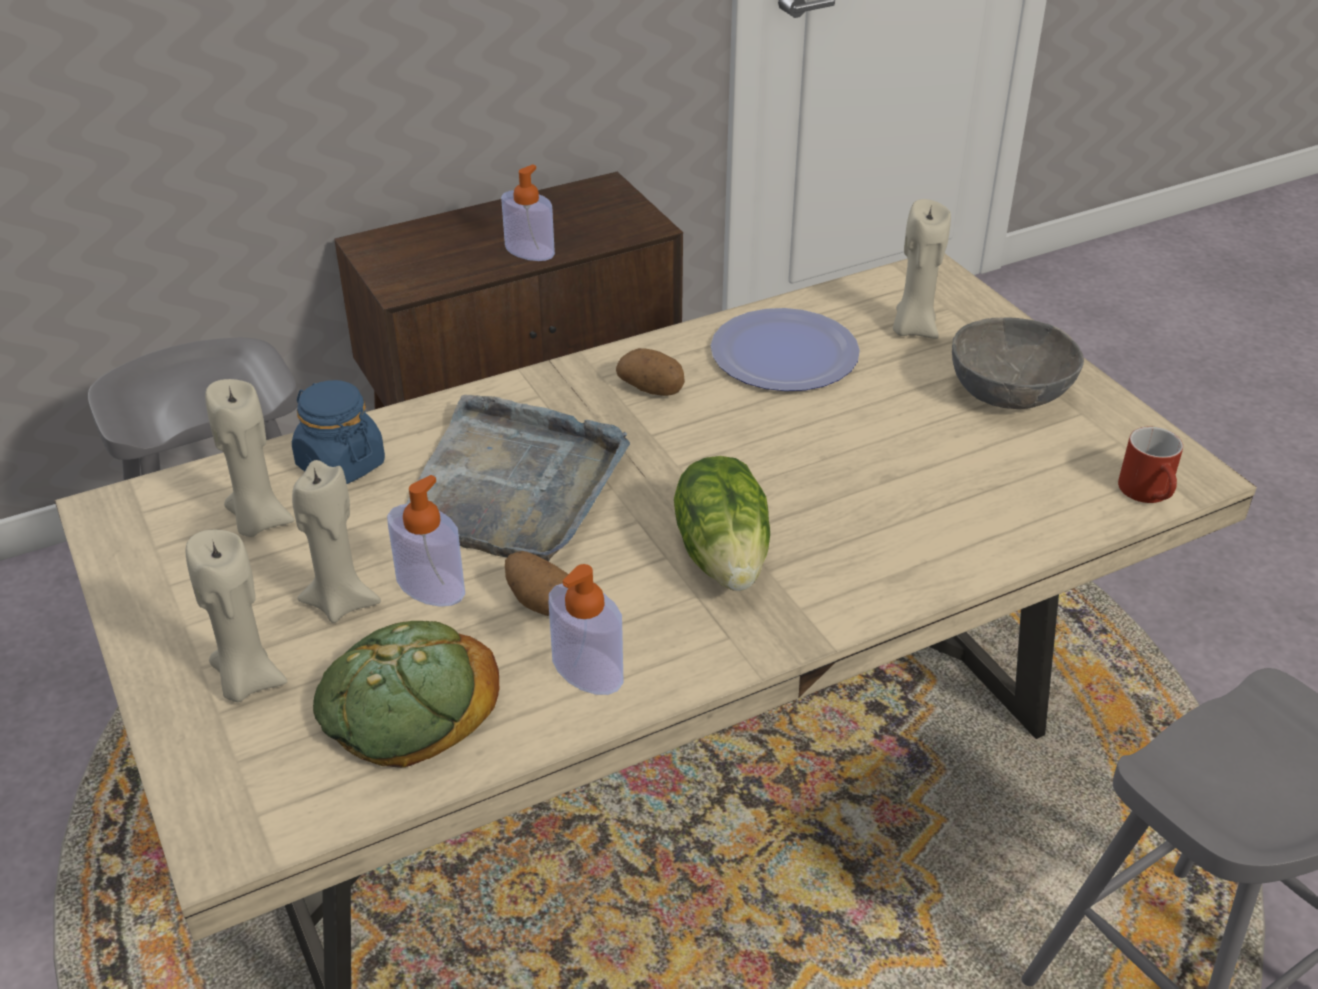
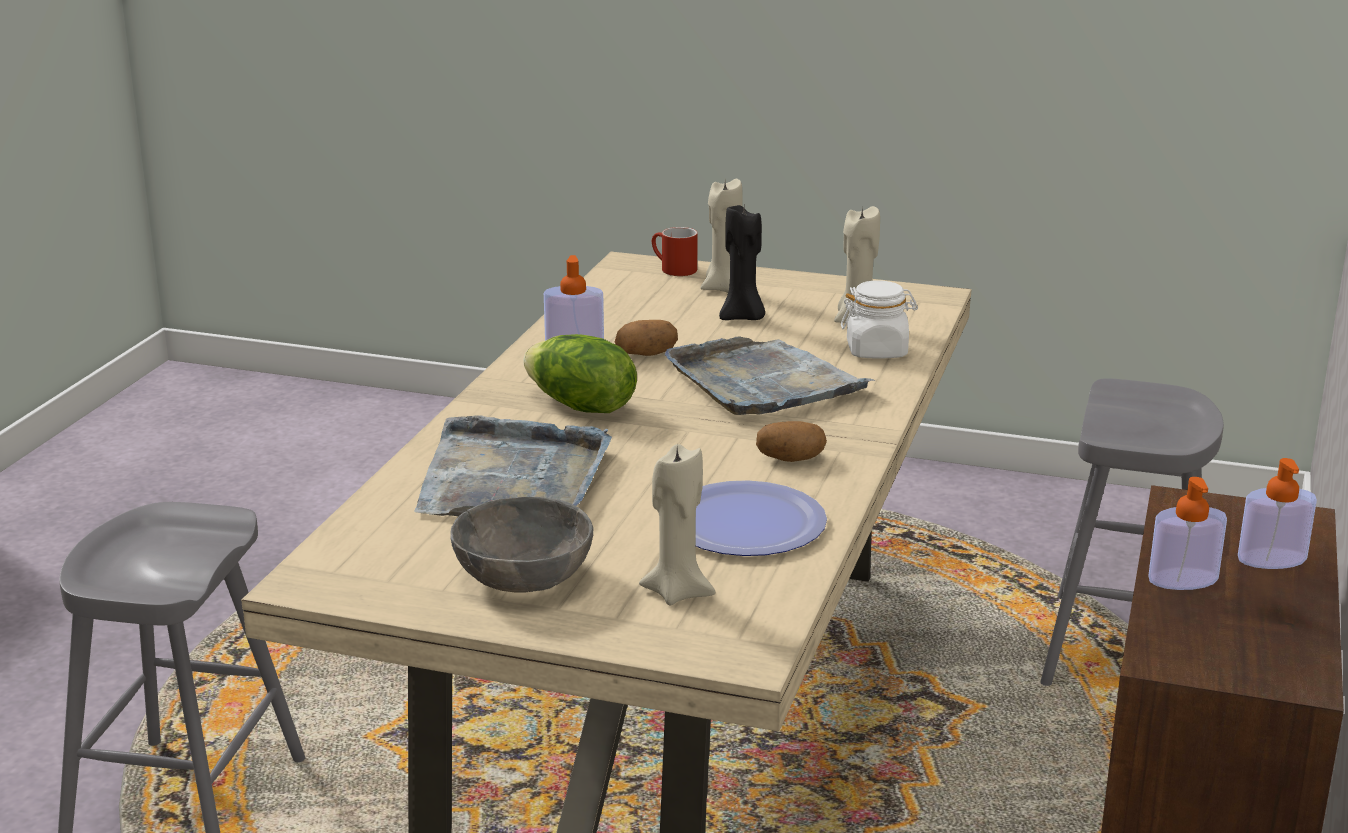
camera: 135 degrees right, 15 degrees down
blue jar [292,380,385,484] -> white jar [841,281,918,359]
beige candle [292,460,381,623] -> black candle [719,205,765,320]
bread [313,621,500,768] -> none
soap dispenser [387,475,465,607] -> soap dispenser moved to [1238,458,1317,569]
red mug [1118,427,1183,503] -> red mug moved to [652,227,698,276]
none -> grey tray [414,415,612,517]

